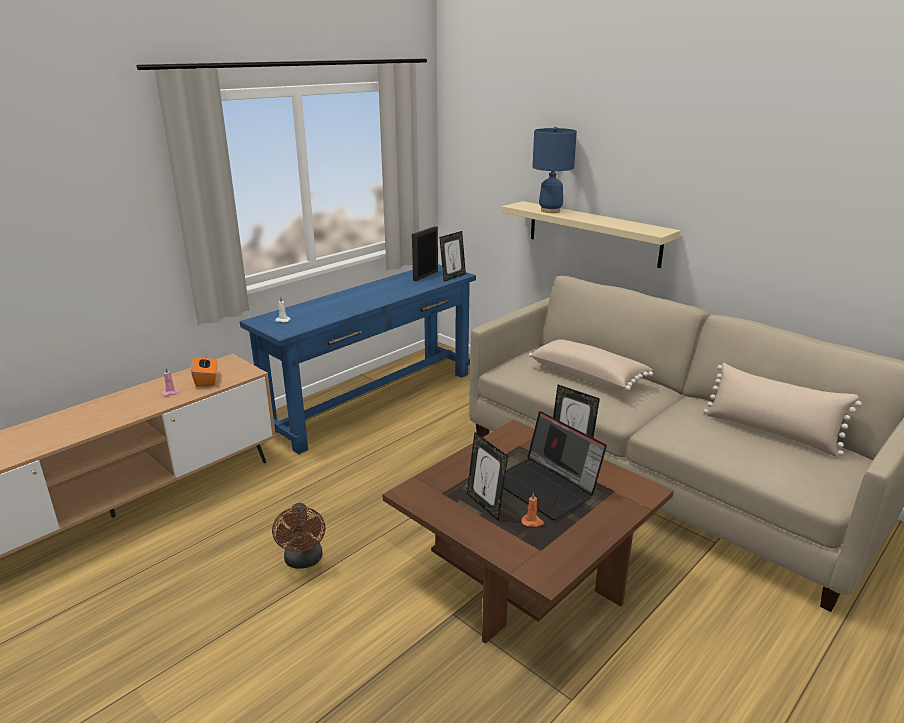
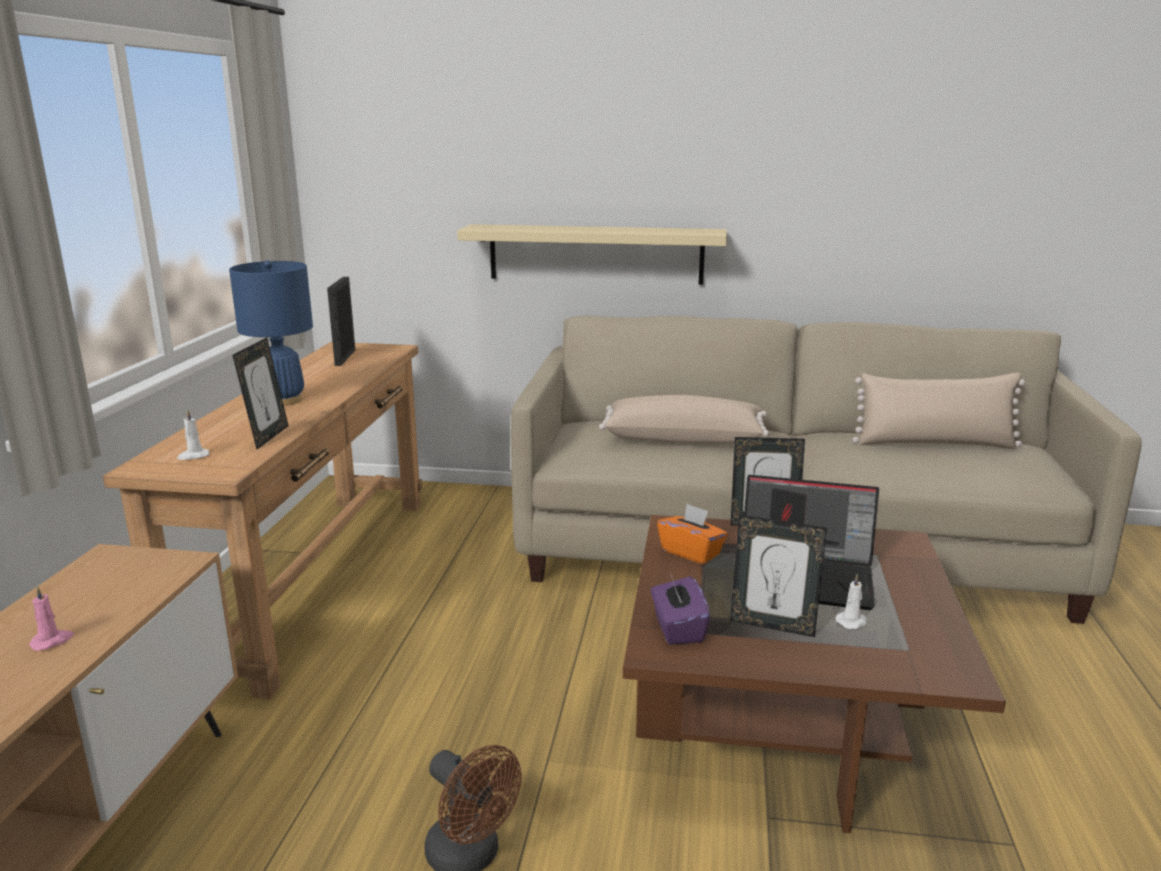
camera: 35 degrees left, 5 degrees down
orange tissue box [191,355,217,387] -> orange tissue box moved to [657,504,728,564]
blue console table [240,264,476,454] -> brown console table [103,342,423,699]
picture frame [439,231,466,282] -> picture frame moved to [232,337,289,449]
orange candle [521,492,544,527] -> white candle [835,574,867,629]
blue table lamp [532,127,577,213] -> blue table lamp moved to [229,260,313,406]
none -> purple tissue box [651,572,710,645]

